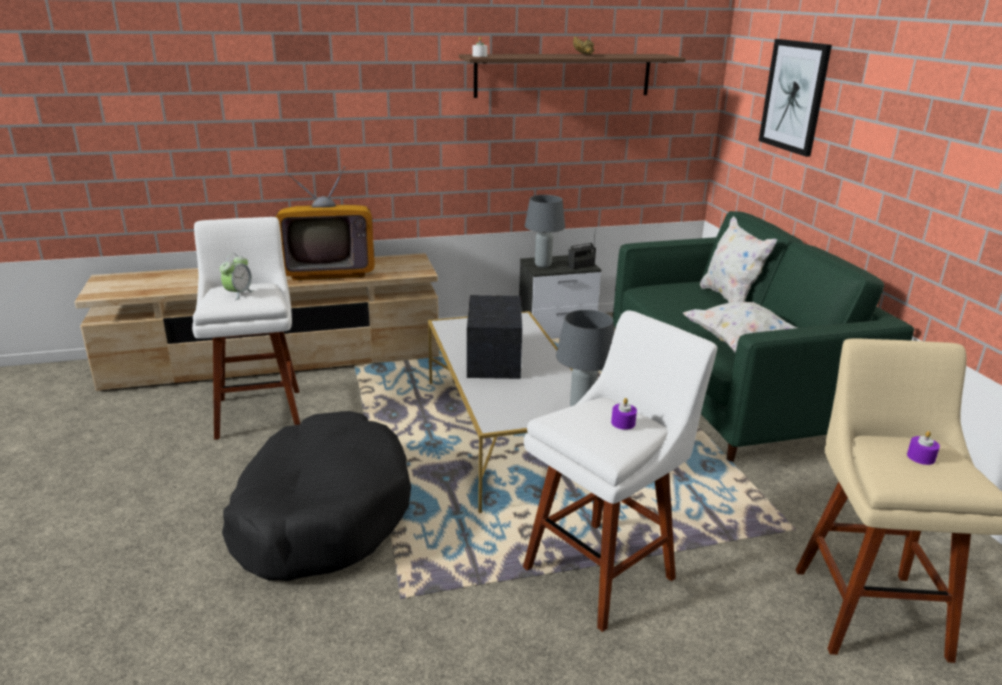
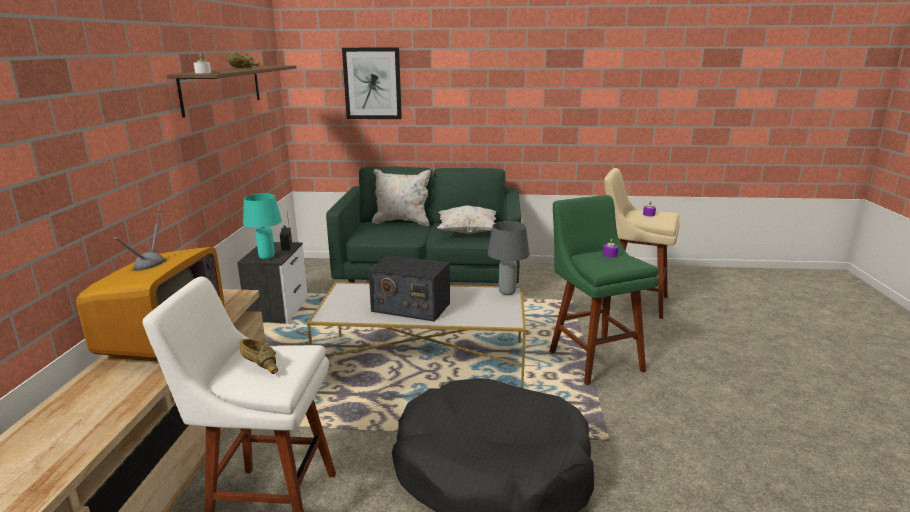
camera: 70 degrees left, 5 degrees down
alarm clock [220,253,254,300] -> brown bowl [240,339,278,374]
white stool [523,310,717,632] -> green stool [549,195,659,385]
grey table lamp [525,195,565,268] -> turquoise table lamp [243,194,282,260]

